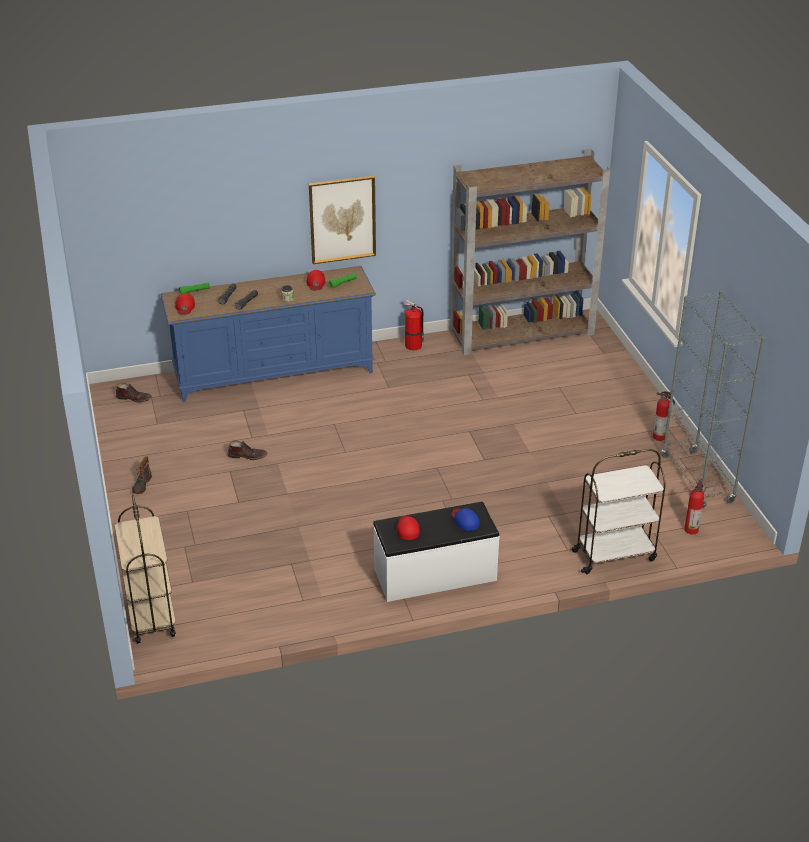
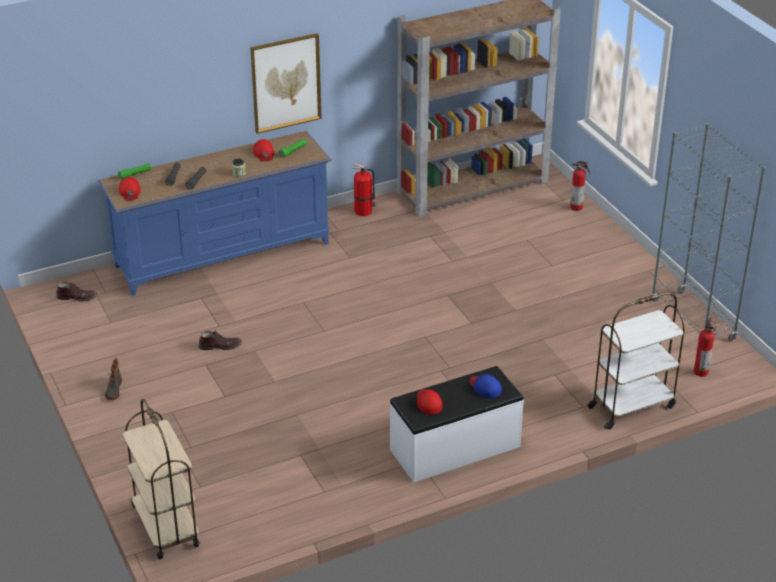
camera: 10 degrees left, 0 degrees up
fire extinguisher [653,391,675,441] -> fire extinguisher moved to [570,161,590,211]

